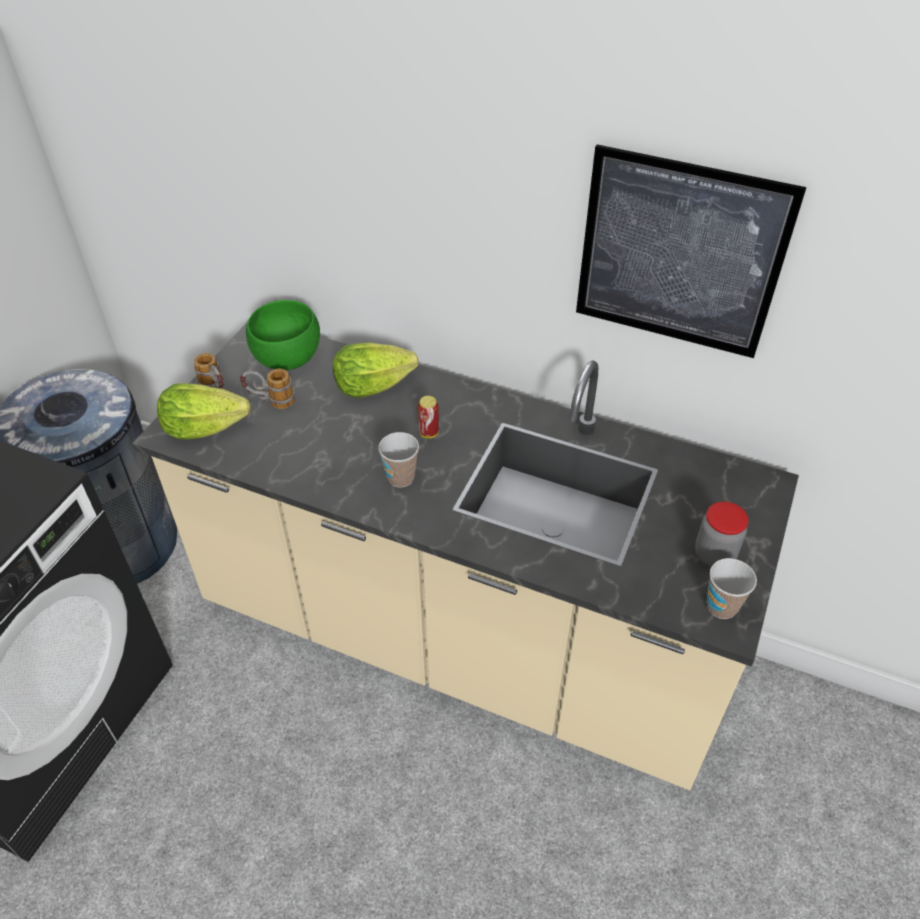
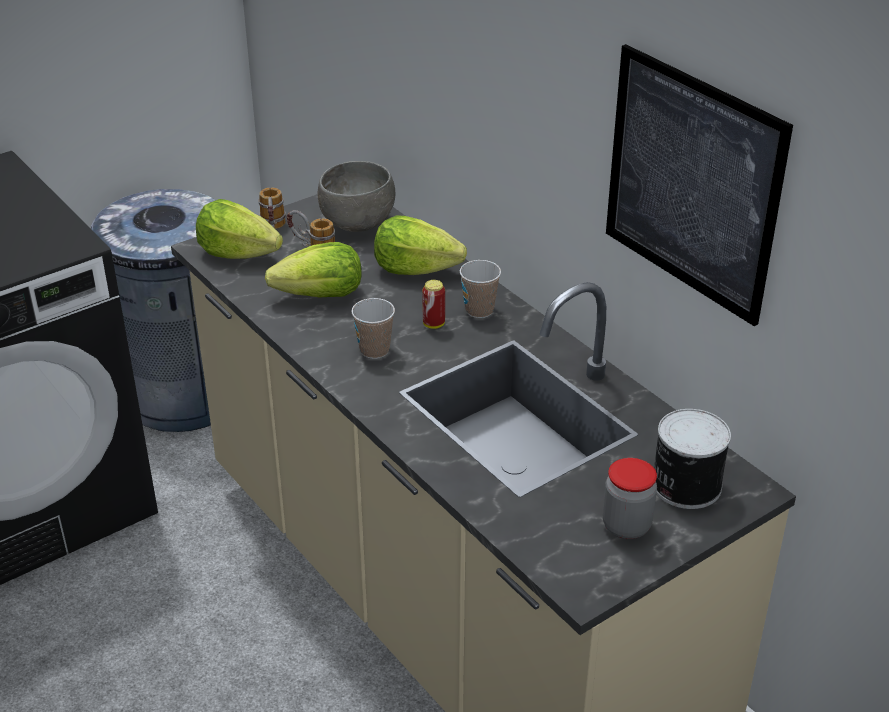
camera: 30 degrees right, 10 degrees down
green bowl [246,300,320,370] -> grey bowl [318,161,395,232]
cup [707,558,757,619] -> cup moved to [460,260,501,318]
none -> lettuce [265,242,362,298]
none -> can [654,409,731,509]

